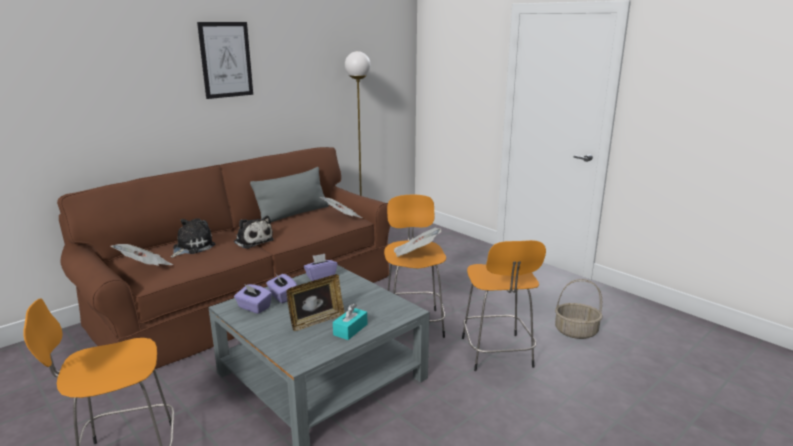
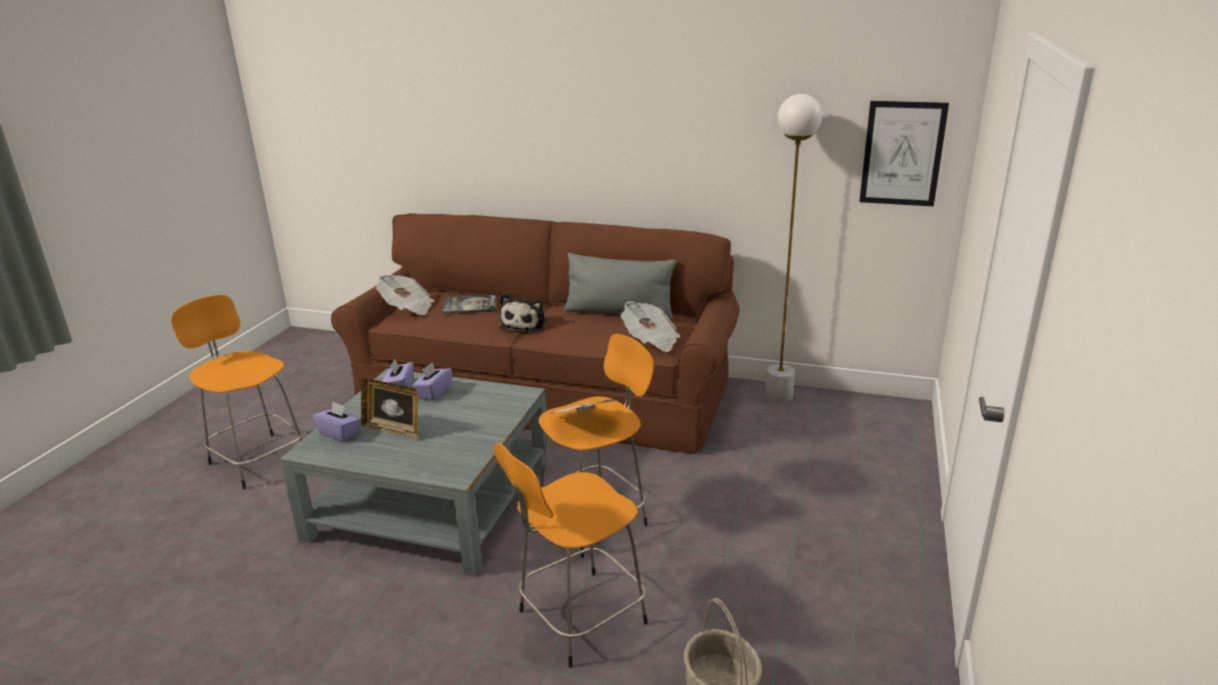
camera: 60 degrees right, 5 degrees up
plush toy [171,218,216,258] -> book [443,295,496,314]
picture [197,22,253,99] -> picture moved to [859,101,949,206]
purple tissue box [304,254,337,281] -> purple tissue box moved to [313,402,361,442]
turquoise tissue box [333,304,367,340] -> none

